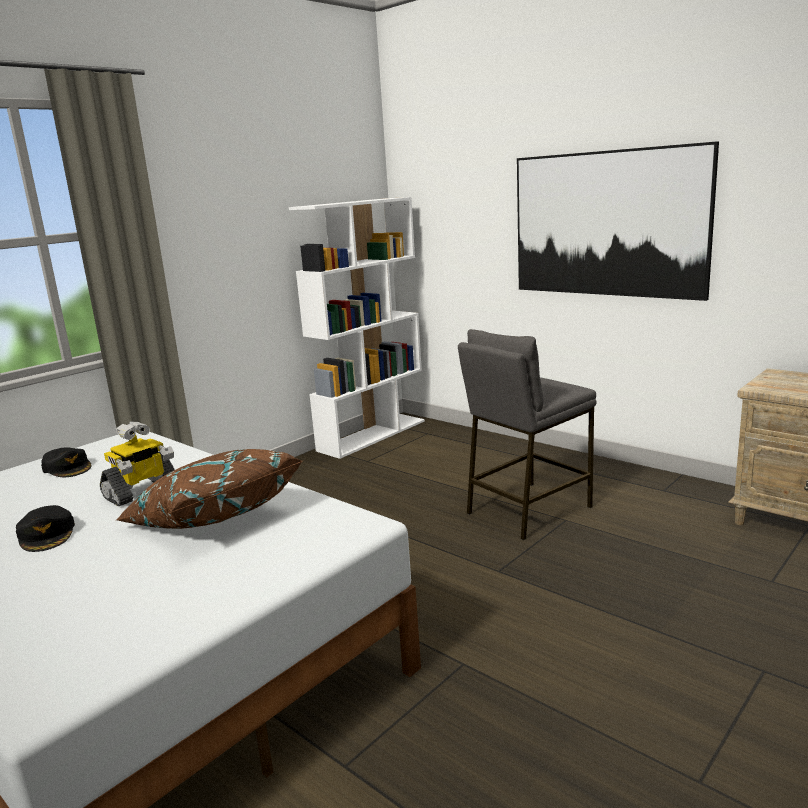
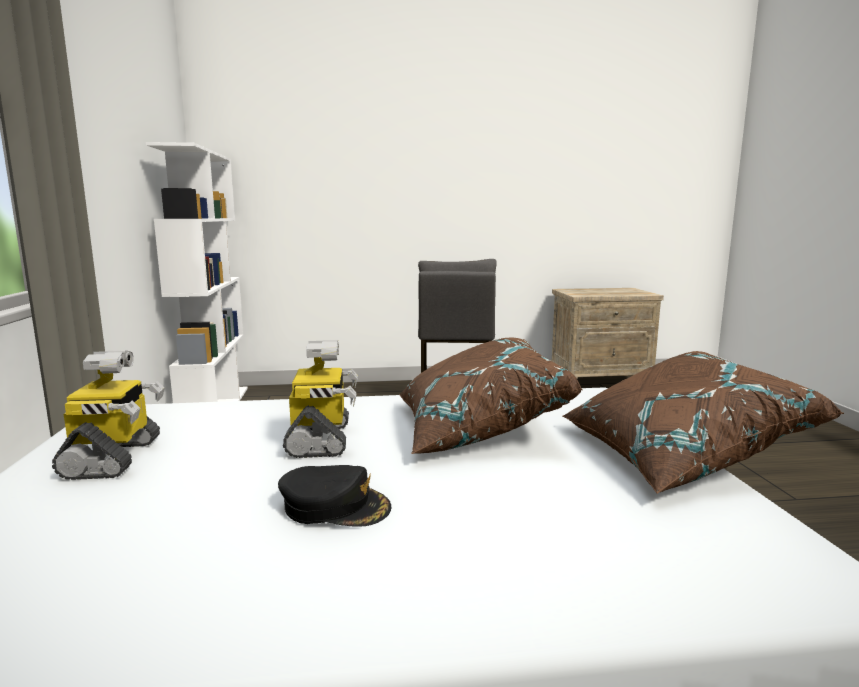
camera: 50 degrees left, 5 degrees down
black cap [41,447,92,477] -> toy robot [52,350,165,480]
picture [517,141,719,301] -> none
none -> brown pillow [563,351,844,494]

